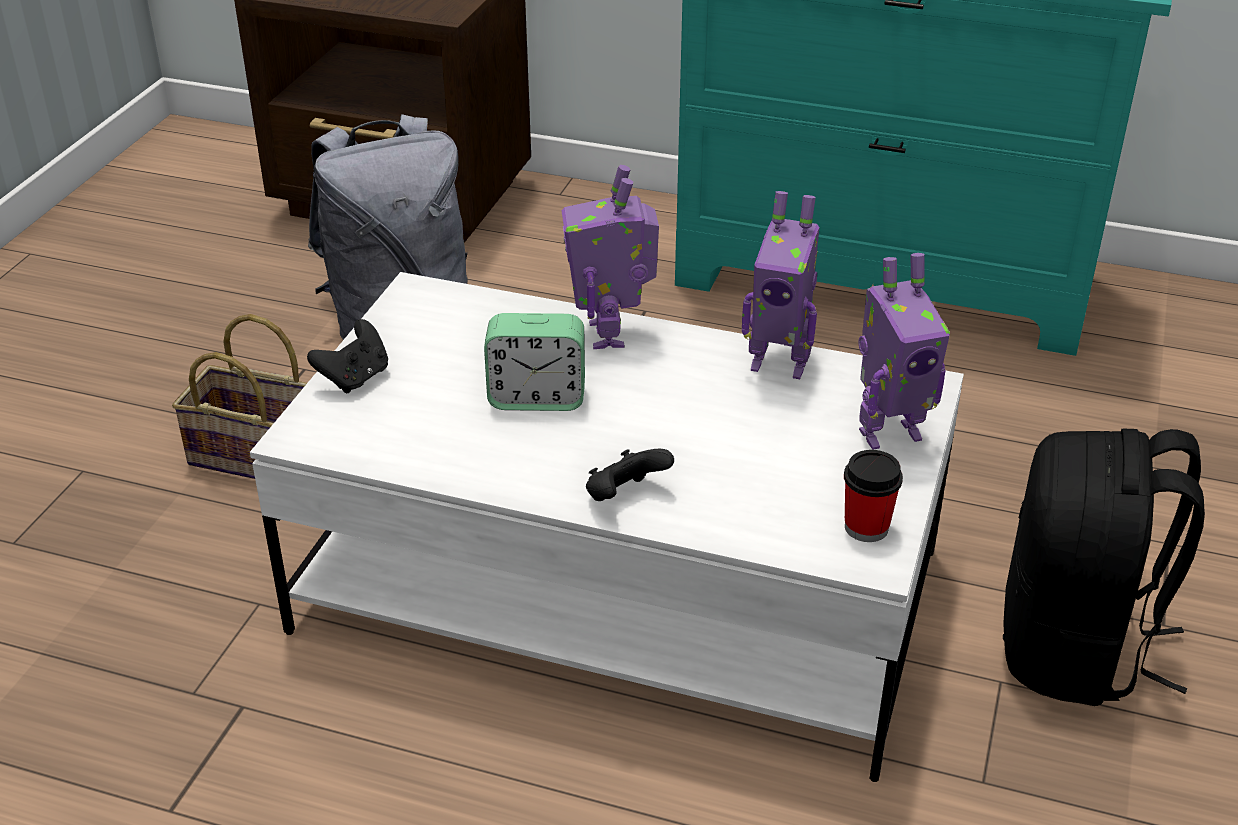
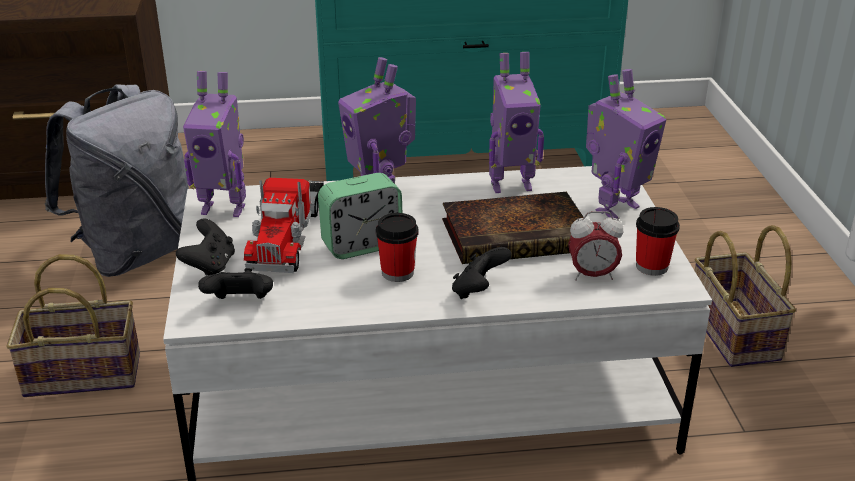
camera: 25 degrees left, 5 degrees down
black backpack [1003,428,1205,706] -> basket [694,225,796,367]
none -> toy robot [183,71,246,217]
none -> black game controller [198,268,273,299]
none -> toy truck [244,178,324,273]
none -> cup [376,213,419,282]
none -> book [442,192,584,264]
none -> alarm clock [568,211,623,281]

